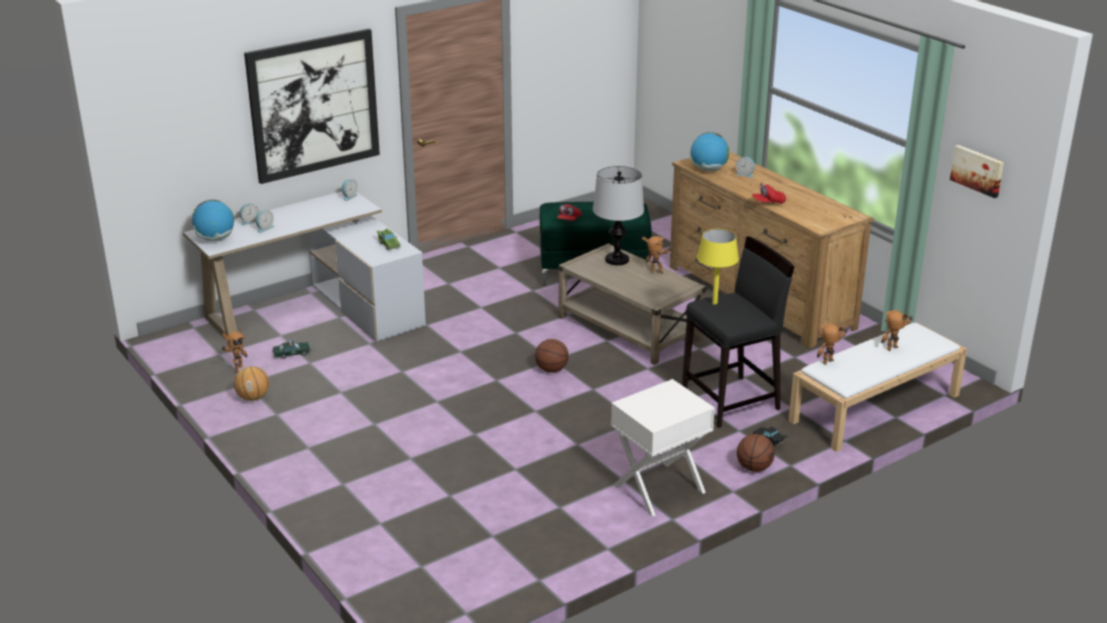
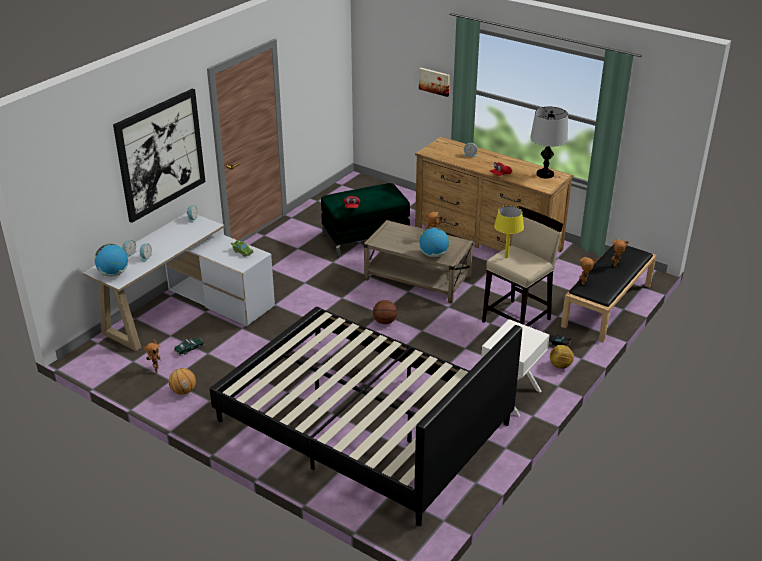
camera: 20 degrees left, 5 degrees up
table lamp [593,166,644,265] -> table lamp moved to [530,106,568,178]
black stool [682,236,795,428] -> beige stool [482,206,563,327]
globe [690,132,729,171] -> globe moved to [419,227,449,257]
basketball [737,434,775,472] -> football [550,345,574,369]
white bench [789,323,967,452] -> black bench [561,244,656,342]
picture [950,145,1004,198] -> picture moved to [419,68,450,97]
none -> black bed [209,307,522,526]

